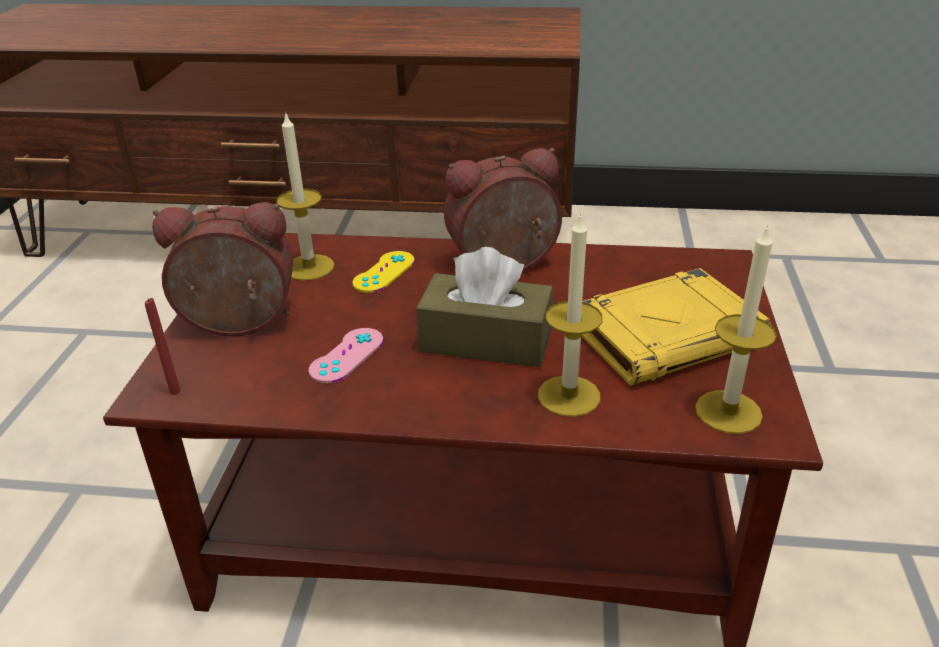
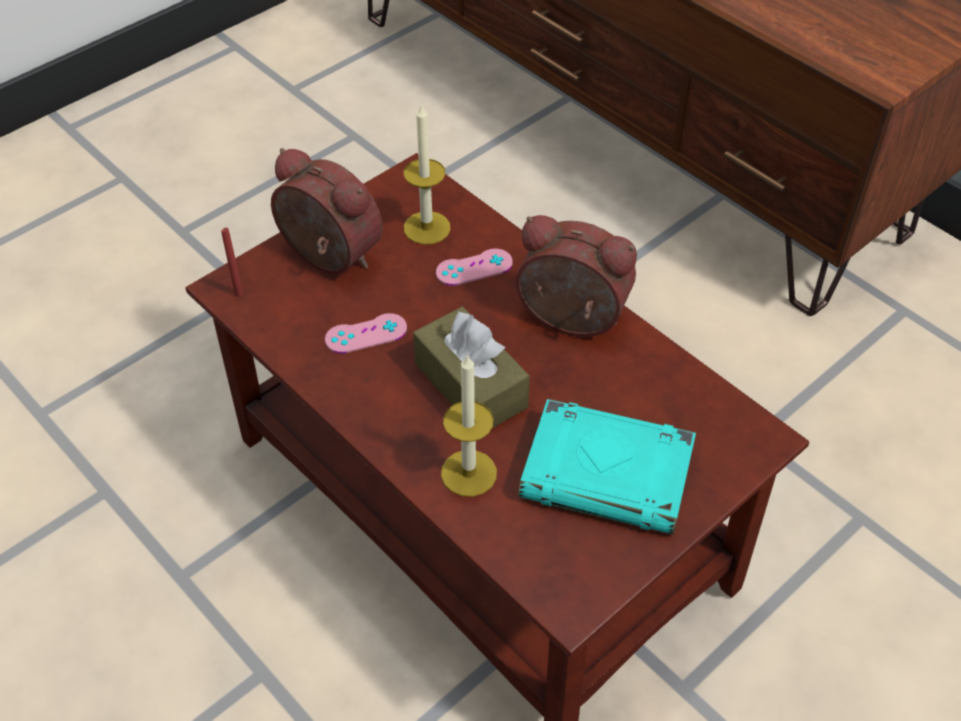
camera: 40 degrees right, 15 degrees up
yellow game controller [352,251,415,293] -> pink game controller [436,249,513,286]
yellow book [581,268,771,386] -> turquoise book [518,399,696,535]
candle [695,225,777,434] -> none

